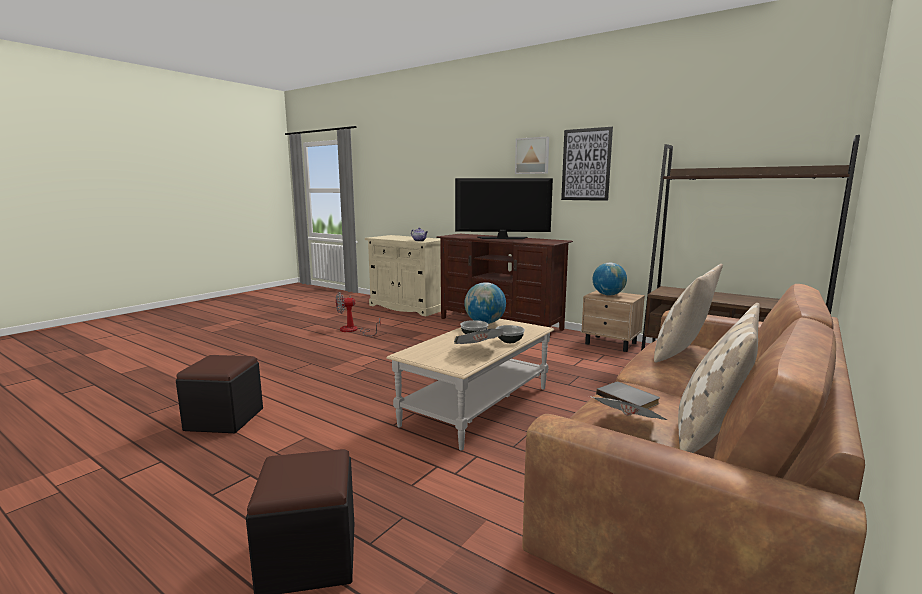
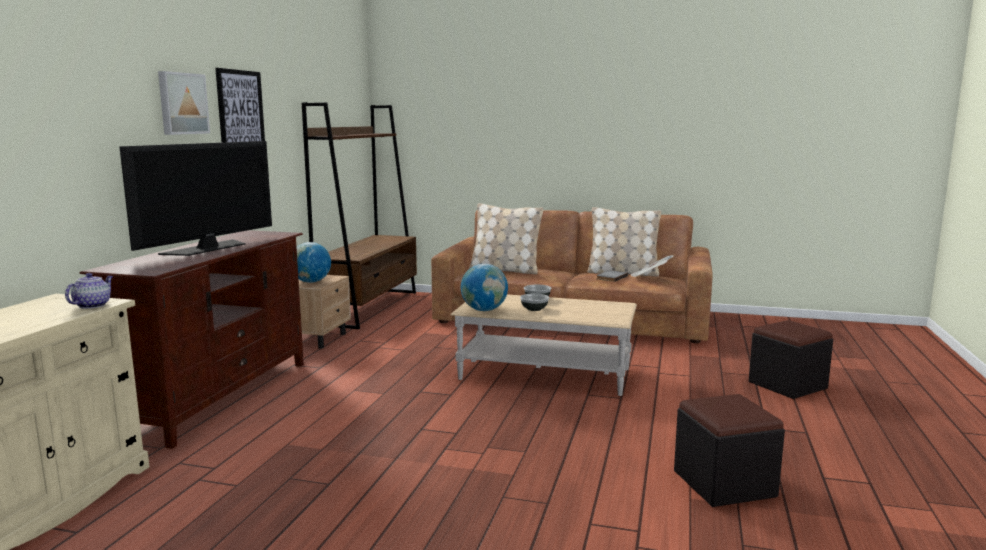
camera: 110 degrees left, 0 degrees up
fan [336,292,380,336] -> none
newspaper [454,328,503,344] -> none
television [455,178,553,239] -> television turned 45 degrees clockwise [119,141,272,256]

